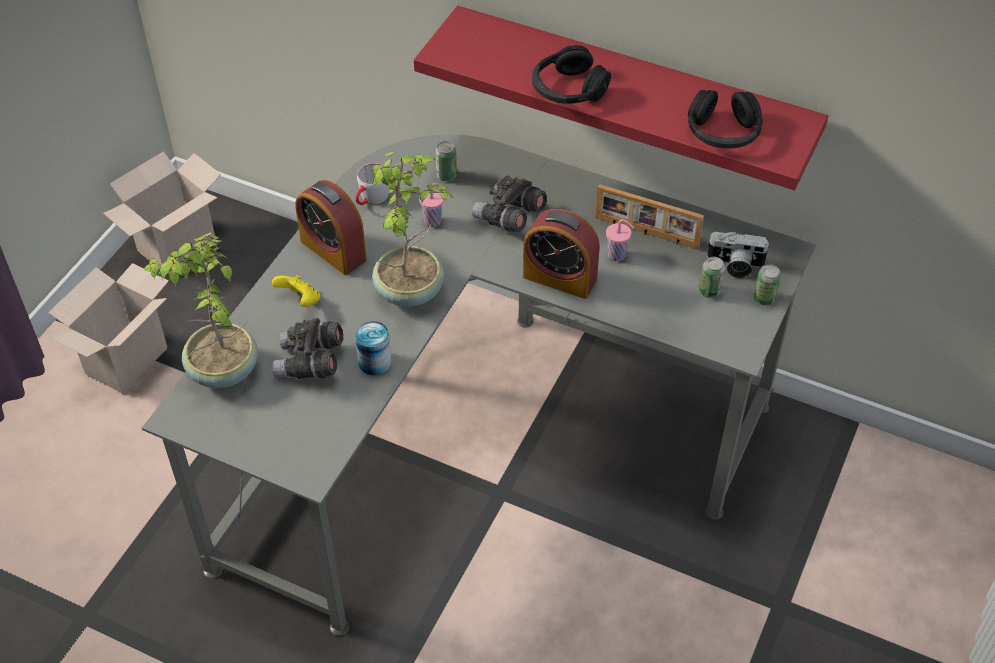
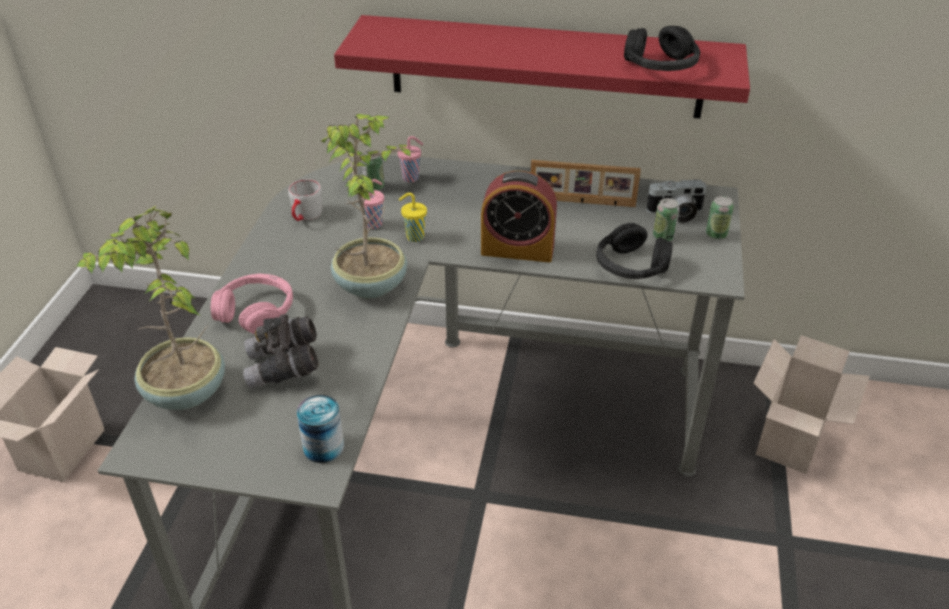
camera: 15 degrees left, 10 degrees down
cardboard box [103,151,221,271] -> cardboard box moved to [753,335,870,474]
yellow game controller [272,275,320,307] -> pink headphones [211,274,293,334]
alarm clock [295,180,367,275] -> none
can [355,321,391,375] -> can moved to [296,395,344,463]
grey binoculars [472,175,547,232] -> none
black headphones [532,45,611,103] -> black headphones moved to [596,223,673,279]
pink cup [606,219,635,261] -> pink cup moved to [397,136,423,182]
none -> yellow cup [399,193,427,242]

